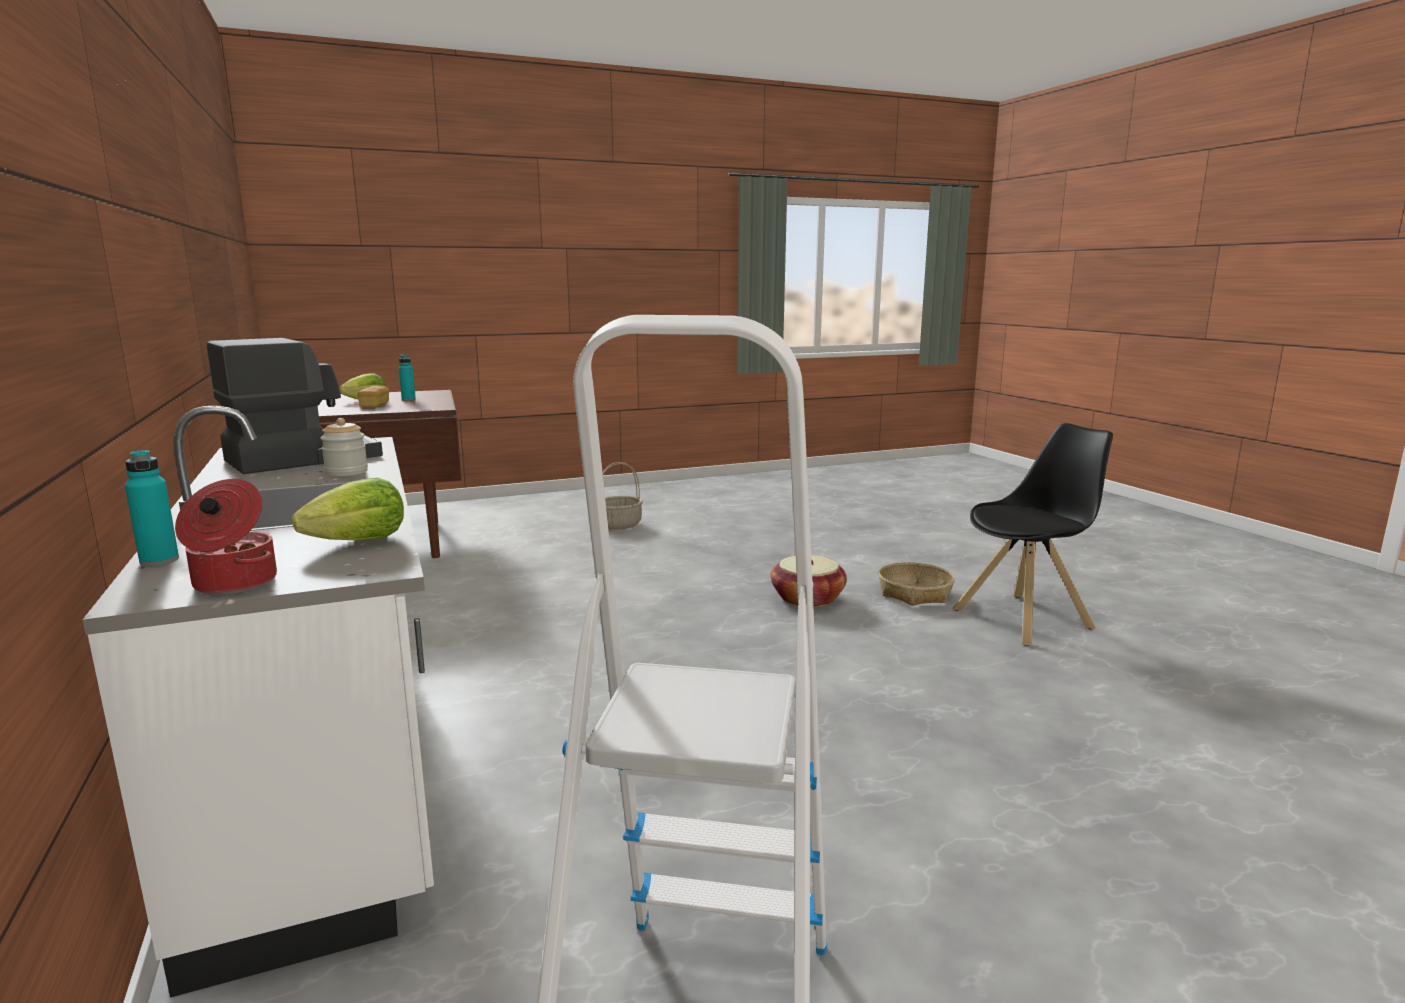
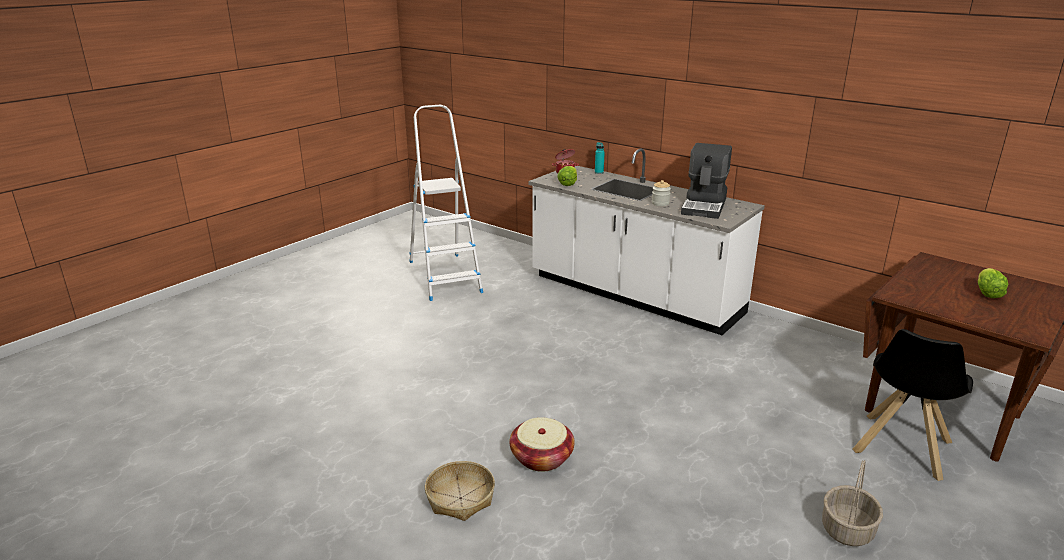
camera: 150 degrees right, 10 degrees up
bread [357,385,389,407] -> none
turquoise bottle [399,354,416,401] -> none
black chair [953,423,1113,646] -> black chair moved to [853,329,973,481]

